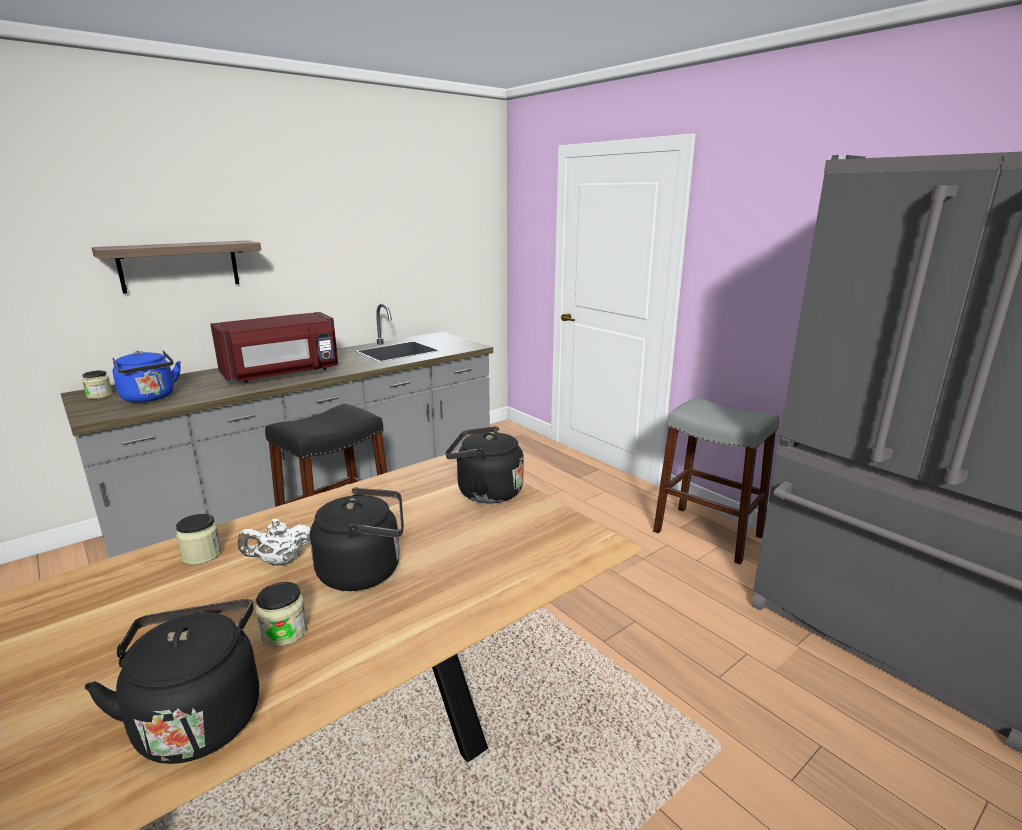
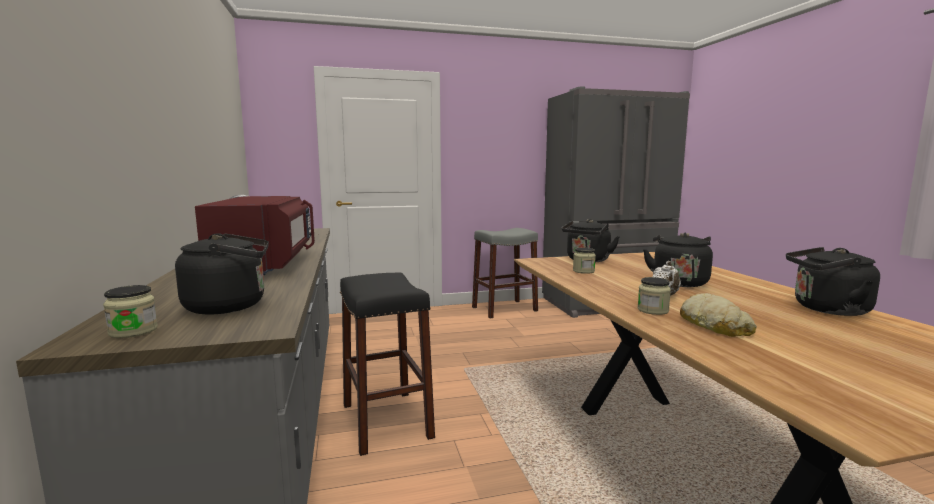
camera: 65 degrees left, 10 degrees down
shelf [91,240,261,294] -> none
blue kettle [112,350,181,402] -> black kettle [175,233,269,314]
jar [256,582,308,647] -> jar moved to [573,247,596,274]
none -> bread [680,293,757,337]

